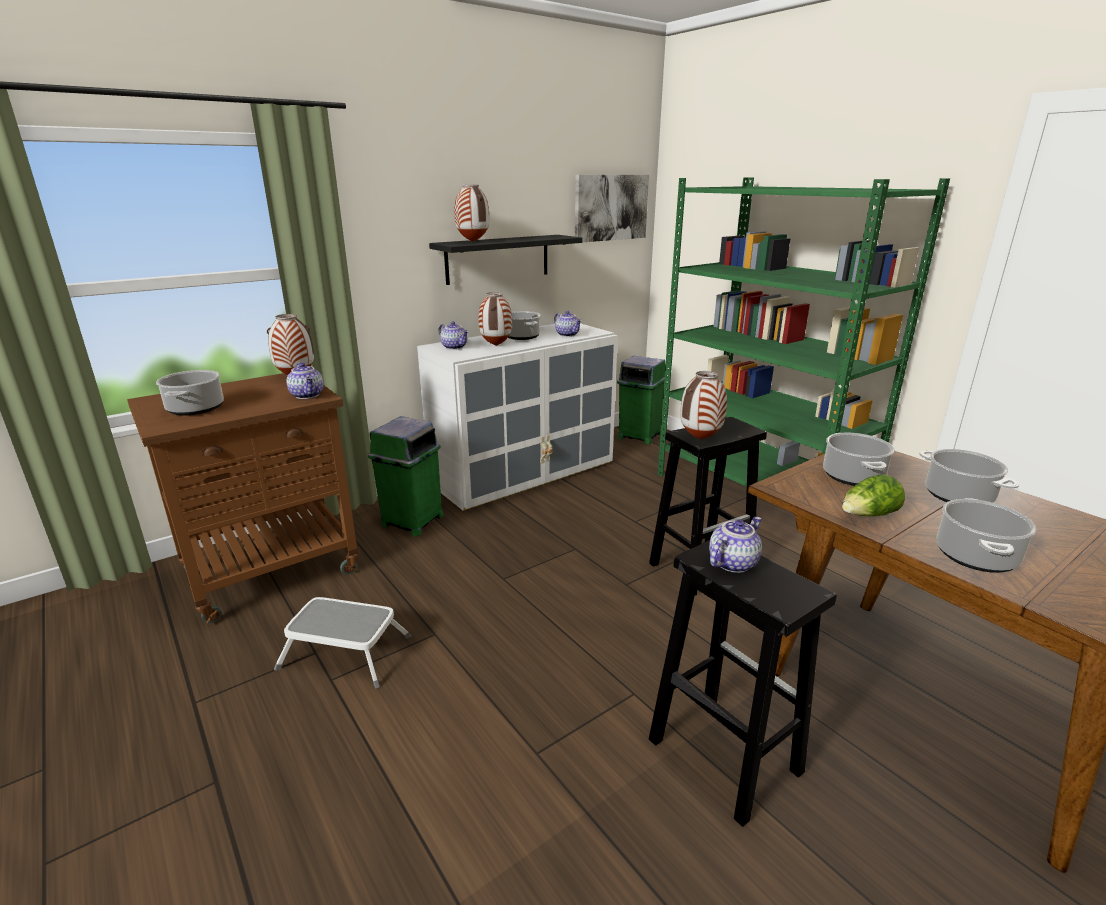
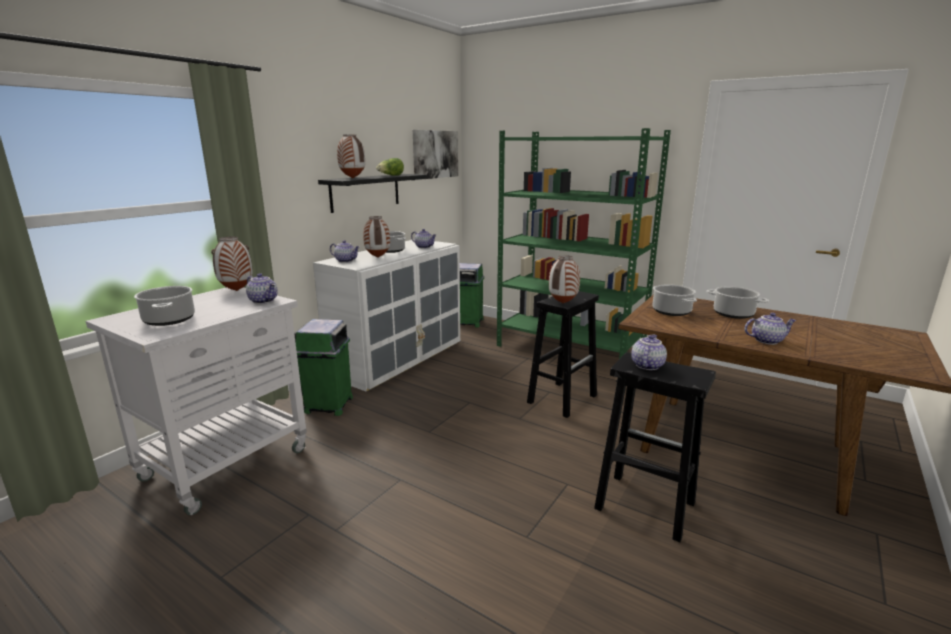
camera: 20 degrees left, 5 degrees down
brown cart [127,373,358,623] -> white cart [85,287,307,515]
grey step ladder [274,597,412,688] -> none
lettuce [842,474,905,516] -> lettuce moved to [376,158,404,176]
cooking pot [936,498,1036,573] -> teapot [745,313,797,345]

